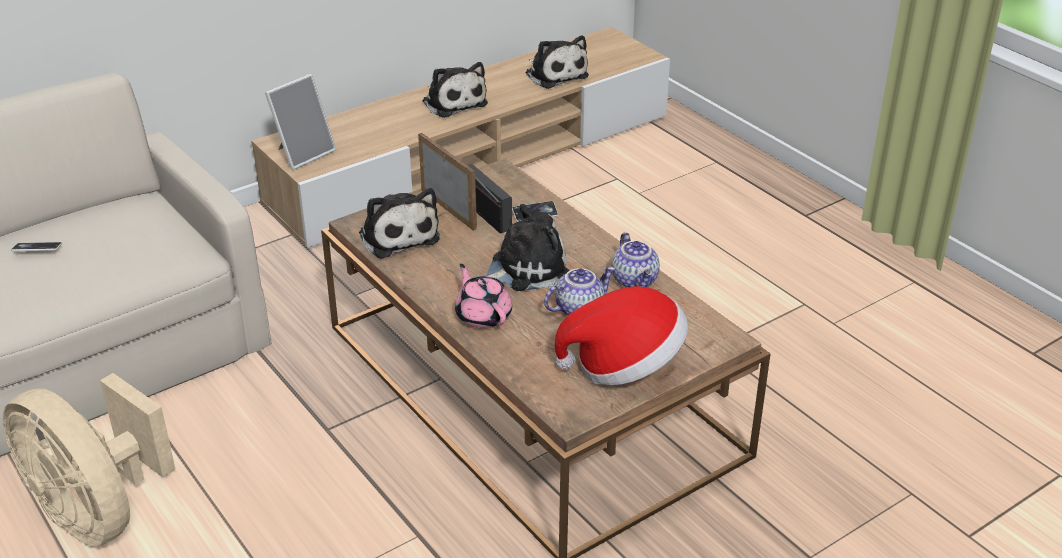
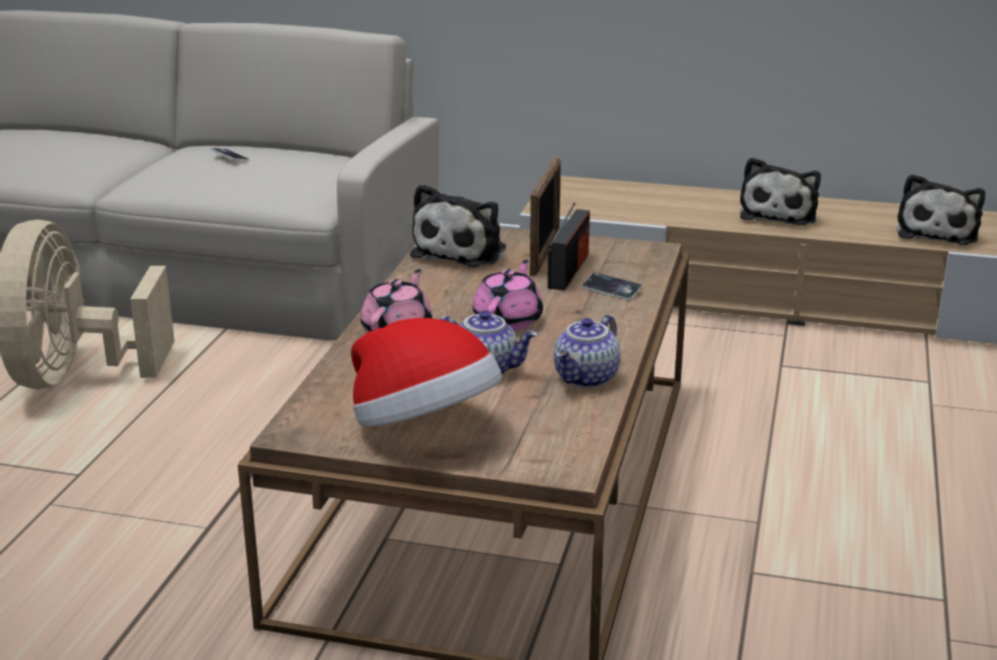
camera: 50 degrees right, 10 degrees down
picture frame [265,74,336,170] -> none
plush toy [485,204,570,291] -> pink teapot [473,260,543,331]

